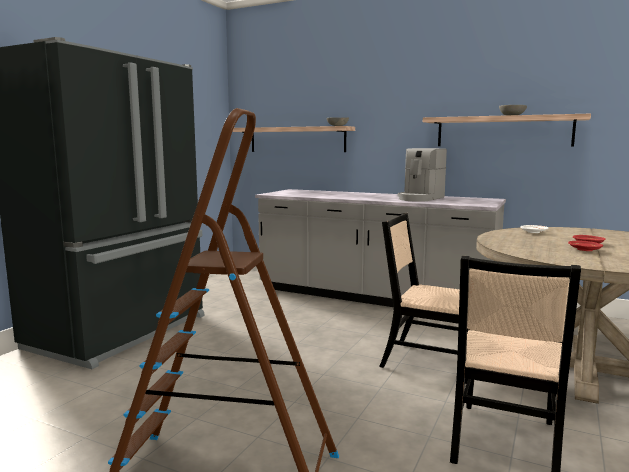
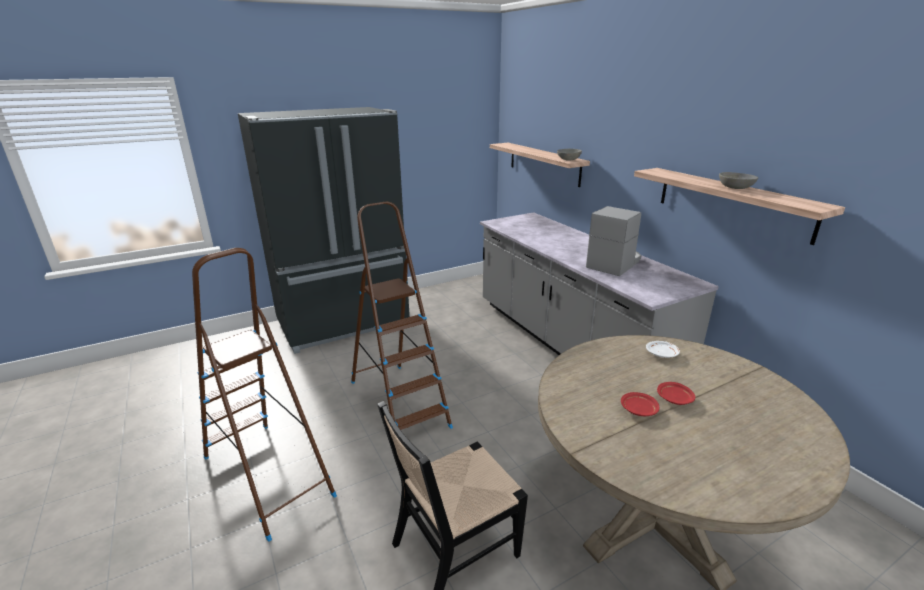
camera: 35 degrees right, 15 degrees up
chair [379,213,468,384] -> none
coffee machine [398,148,447,202] -> coffee machine turned 150 degrees clockwise [586,206,641,276]
none -> brown step ladder [351,202,453,430]

